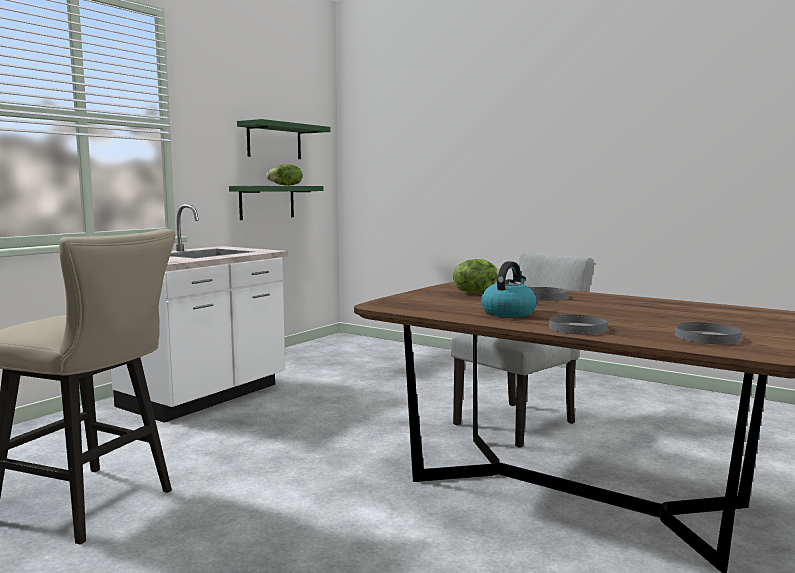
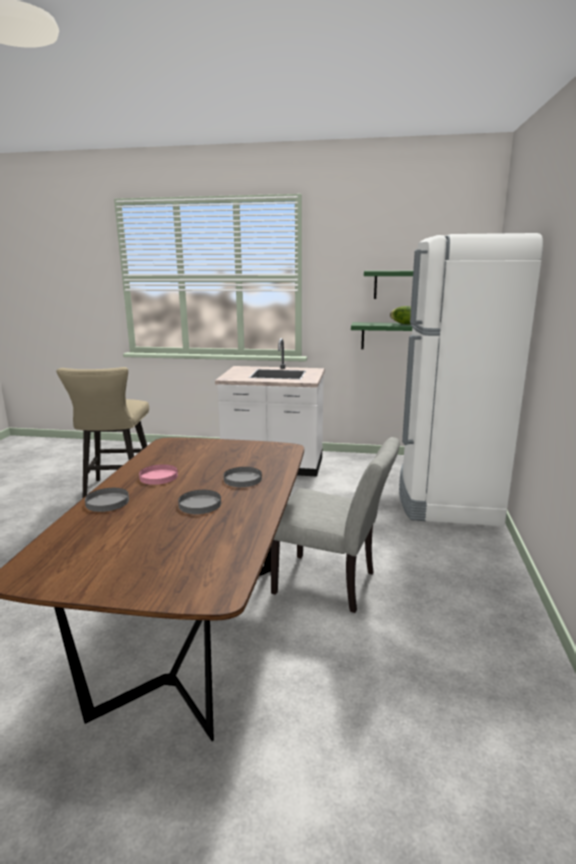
camera: 65 degrees right, 10 degrees up
lettuce [453,259,499,293] -> none
kettle [481,261,537,317] -> pink plate [139,464,178,485]
grey plate [675,322,741,344] -> grey plate moved to [178,490,221,514]
none -> white fridge [399,233,543,526]

